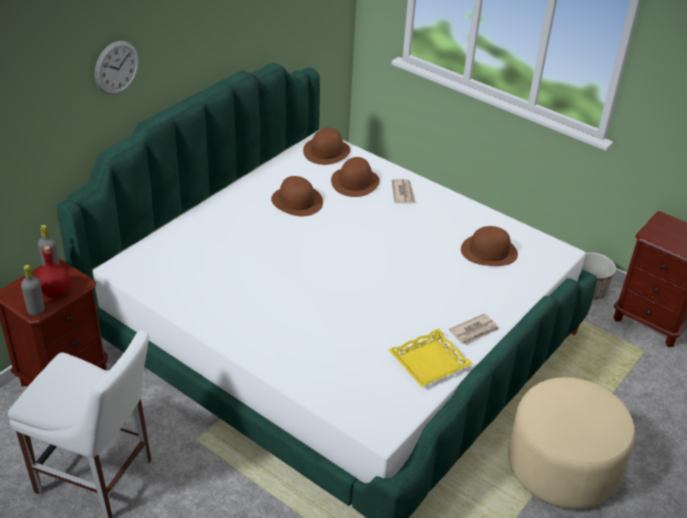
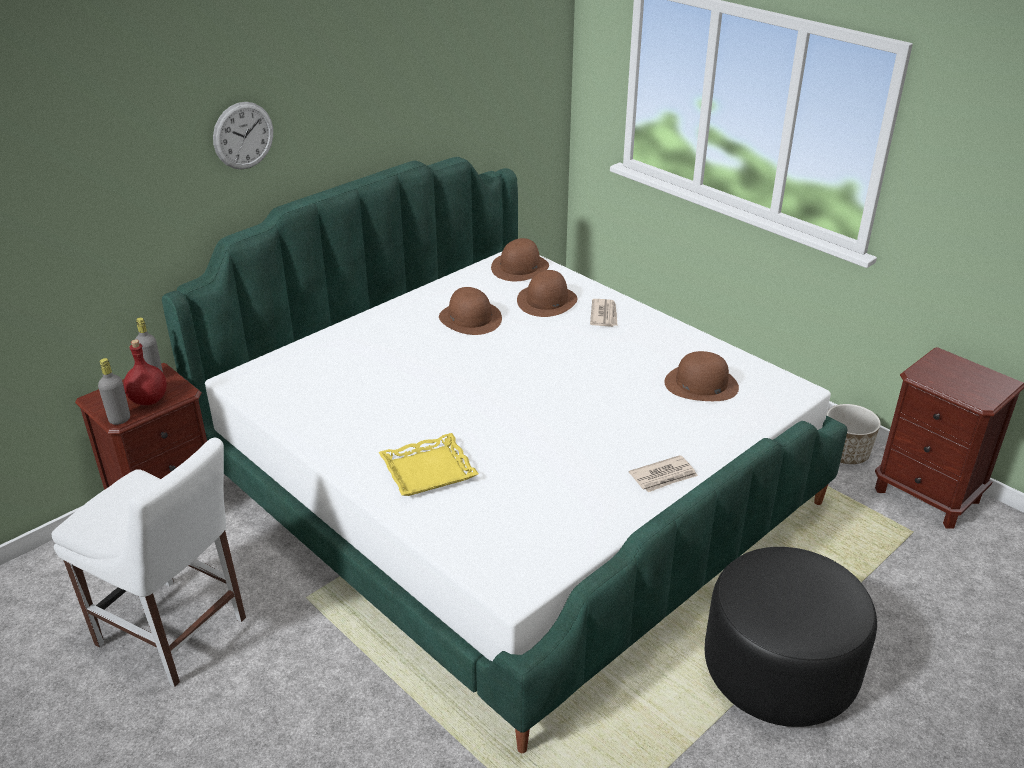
camera: 10 degrees right, 5 degrees down
yellow tray [388,329,473,387] -> yellow tray moved to [379,433,479,496]
beige ottoman [508,377,635,509] -> black ottoman [705,547,877,727]

